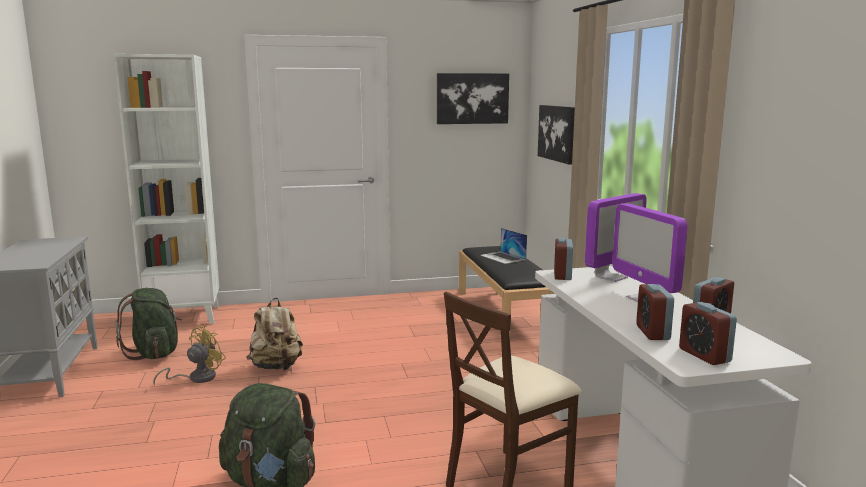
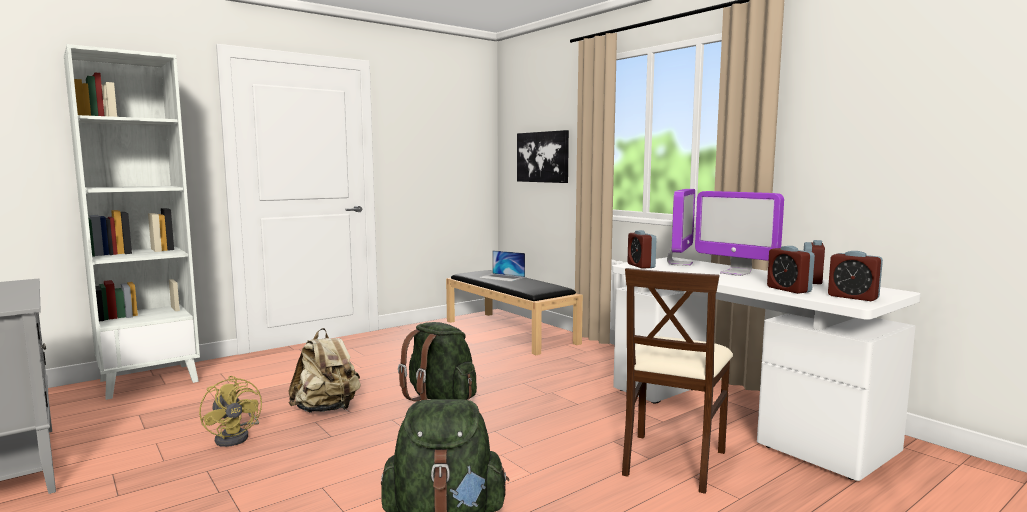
camera: 25 degrees left, 5 degrees down
green backpack [115,288,183,360] -> green backpack moved to [398,322,477,401]
yellow fan [153,325,226,386] -> yellow fan turned 135 degrees clockwise [199,376,262,447]
picture [437,73,509,124] -> none

